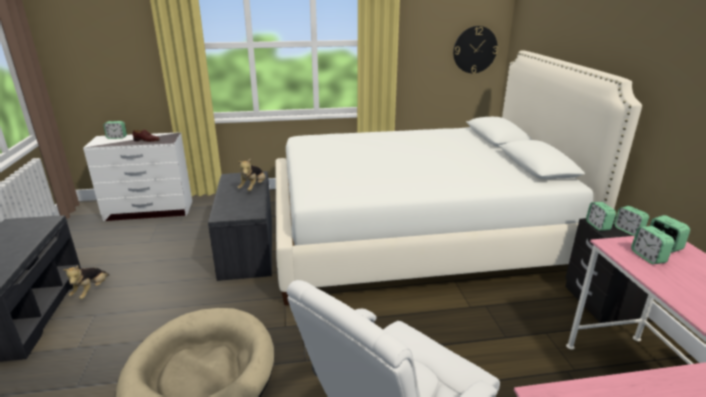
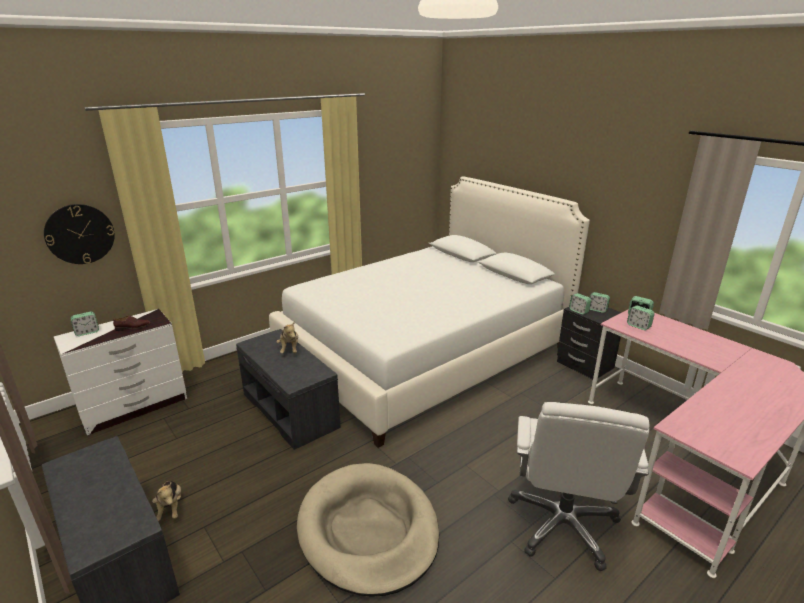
camera: 30 degrees left, 0 degrees up
wall clock [453,26,498,73] -> wall clock moved to [44,204,115,264]

